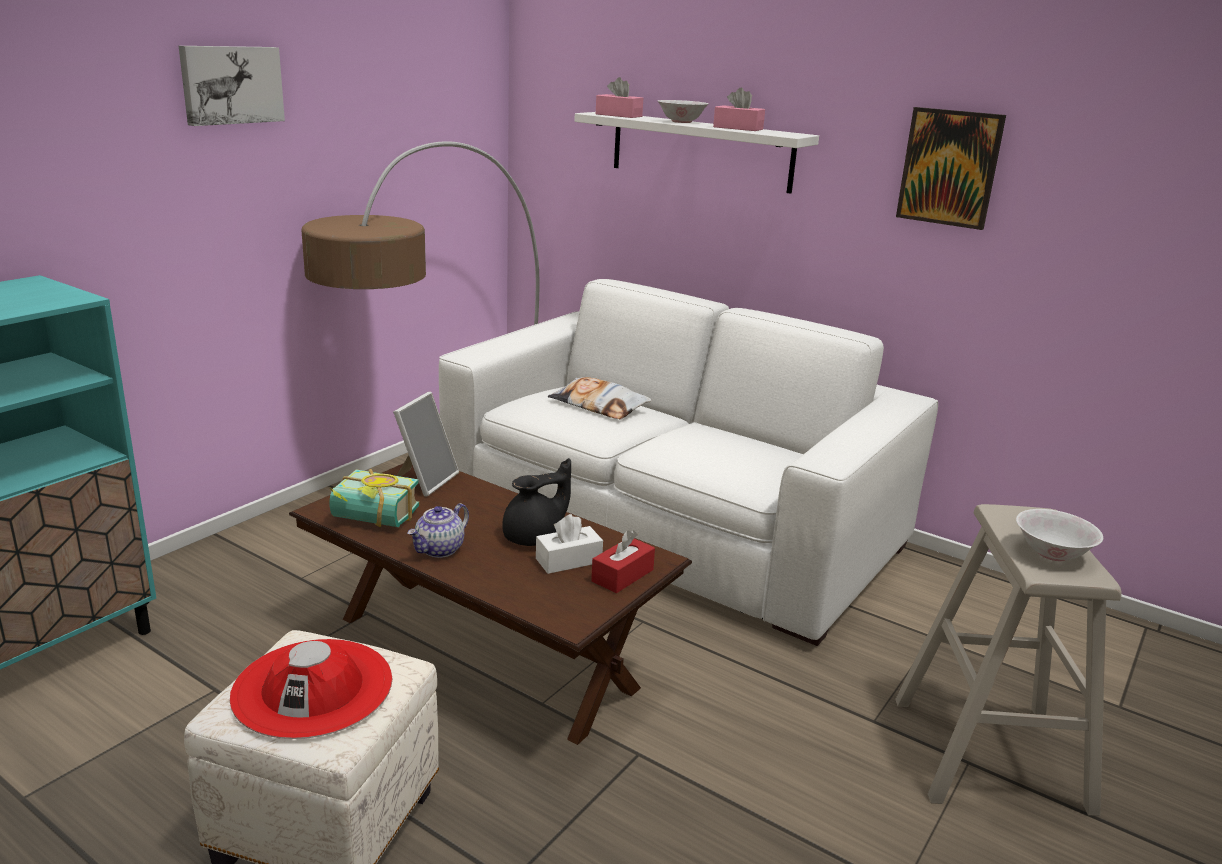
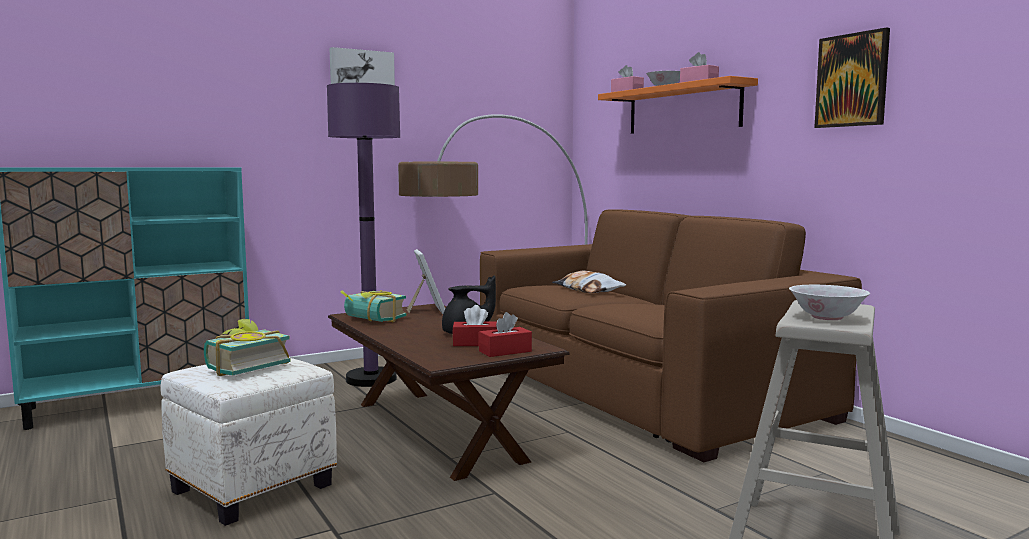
camera: 25 degrees right, 15 degrees down
red hat [230,639,392,739] -> book [204,319,291,376]
picture frame [393,392,459,496] -> picture frame turned 60 degrees counterclockwise [407,249,445,314]
teapot [407,503,469,558] -> none
white sofa [439,279,938,646] -> brown sofa [480,209,862,462]
white tissue box [536,514,603,574] -> red tissue box [452,305,497,346]
white shelf [574,112,819,194] -> orange shelf [598,76,758,134]
none -> purple floor lamp [327,83,400,387]

